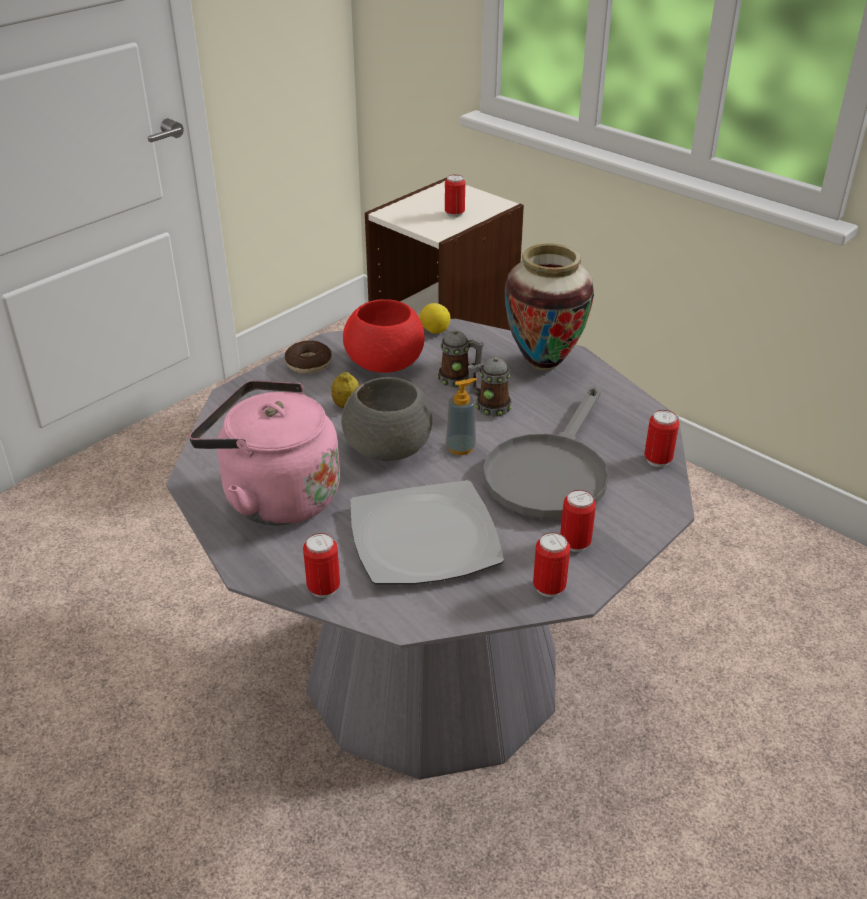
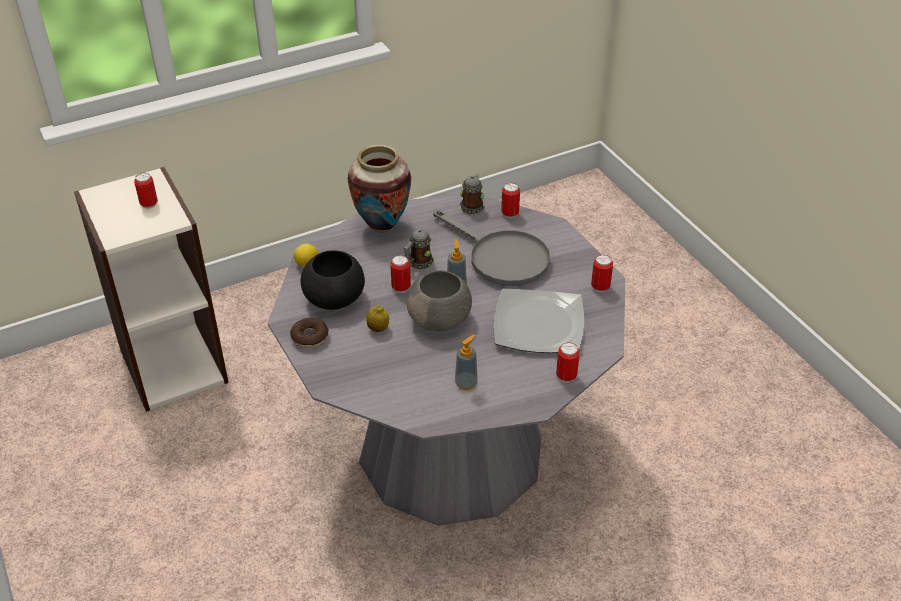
camera: 70 degrees left, 5 degrees up
pink kettle [189,380,340,525] -> soap dispenser [455,335,478,390]
red bowl [343,299,424,373] -> black bowl [301,250,365,310]
mug [437,330,484,388] -> mug moved to [460,174,484,214]
can [560,490,596,552] -> can moved to [390,255,411,293]

